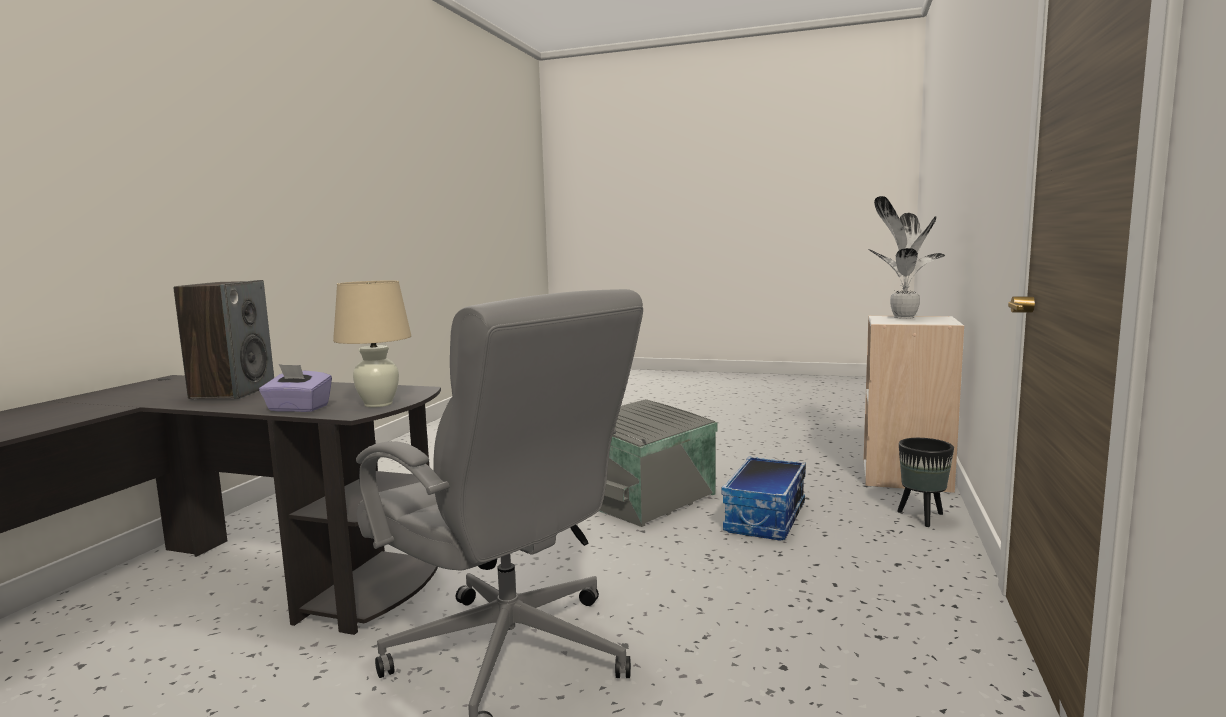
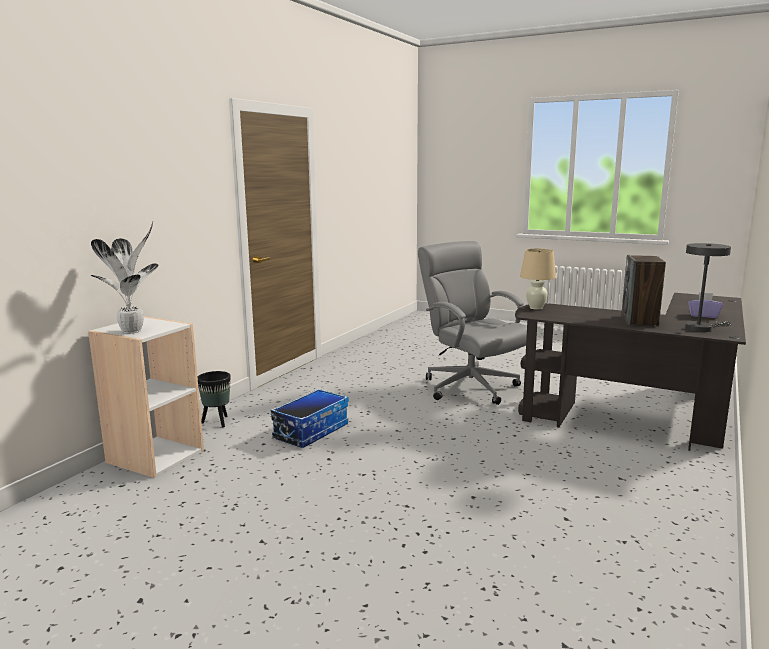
camera: 170 degrees left, 5 degrees up
purple tissue box [259,364,332,412] -> purple tissue box moved to [688,292,723,318]
grey storage box [599,399,718,527] -> none
none -> grey table lamp [685,243,731,332]

